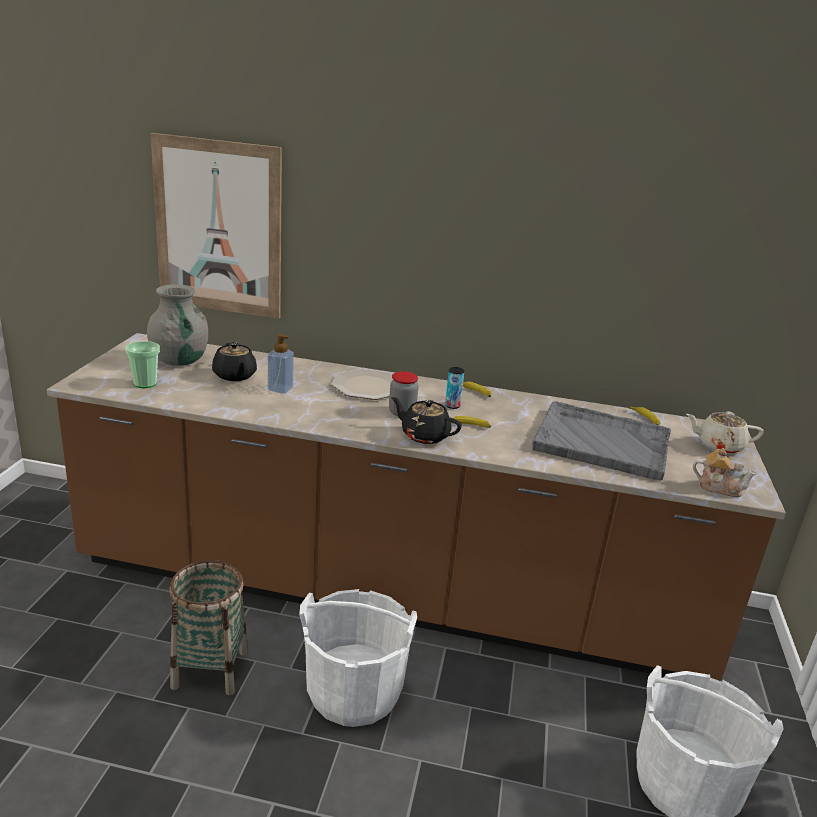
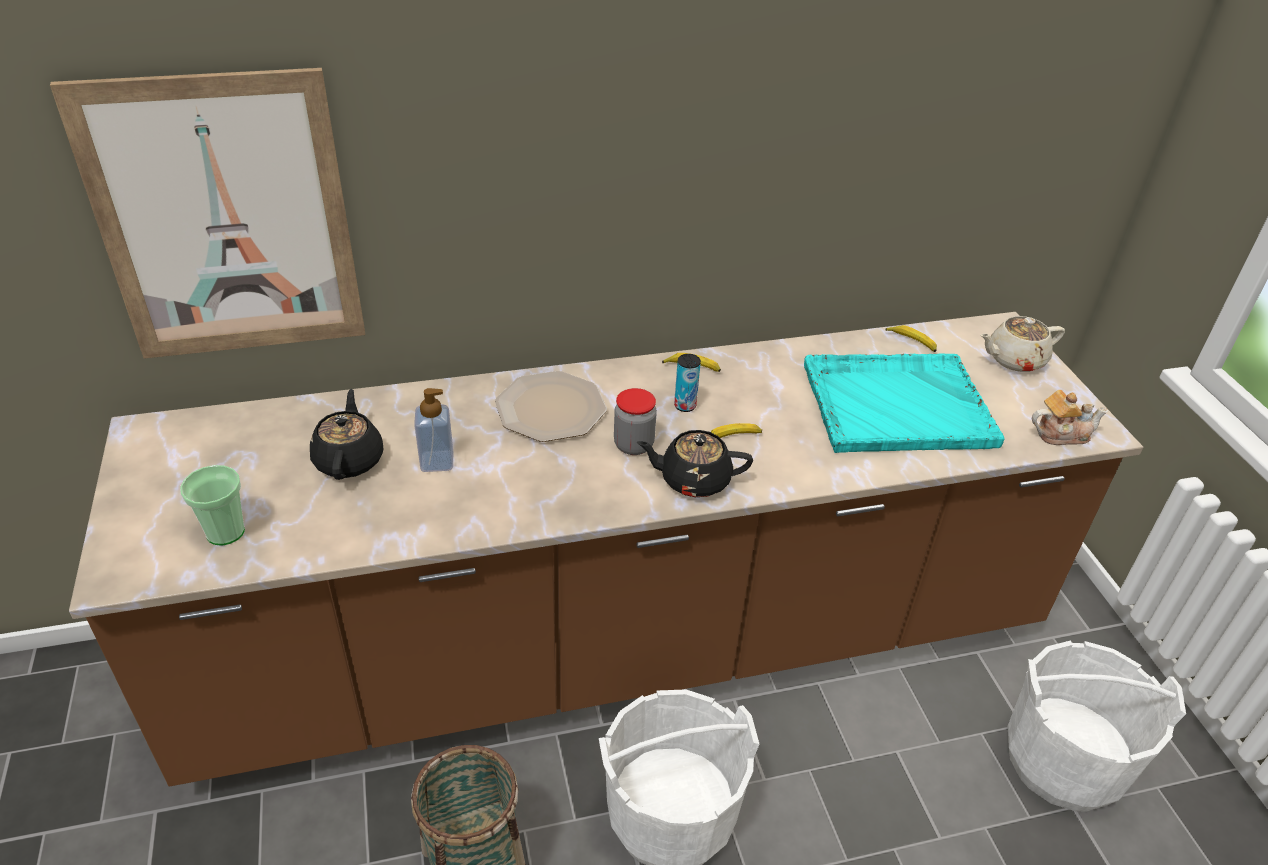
camera: 25 degrees left, 15 degrees up
grey vase [147,285,208,366] -> none
black teapot [212,342,257,381] -> black teapot turned 135 degrees counterclockwise [310,389,384,480]
grey tray [532,401,671,480] -> turquoise tray [804,353,1004,453]

